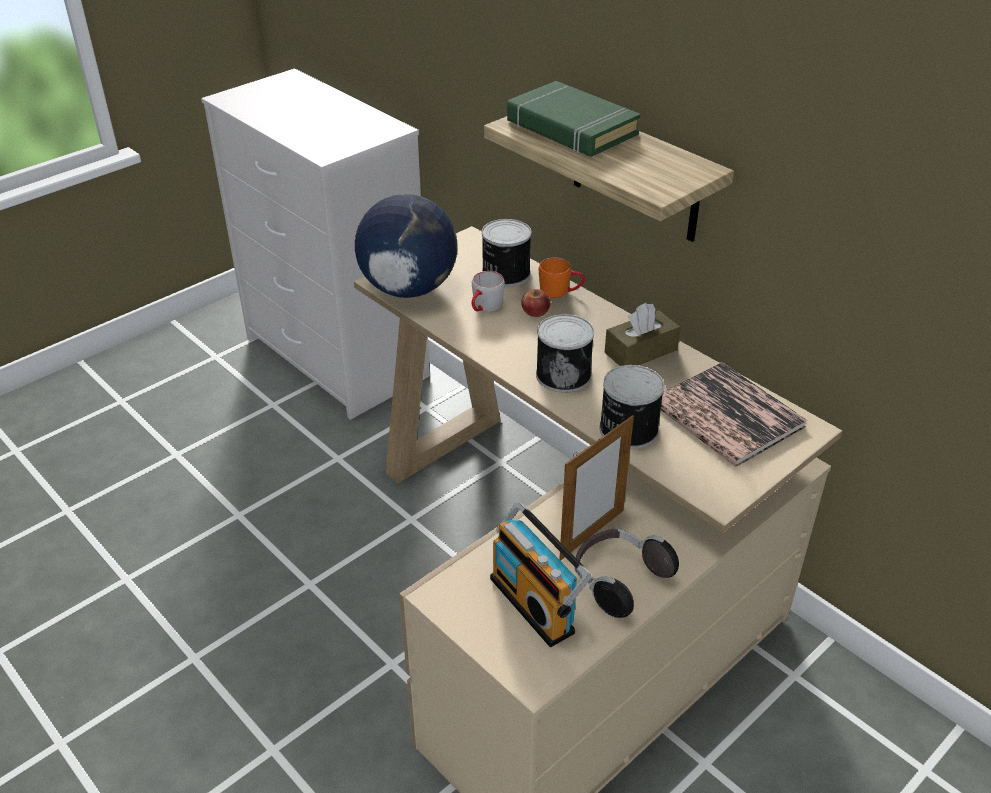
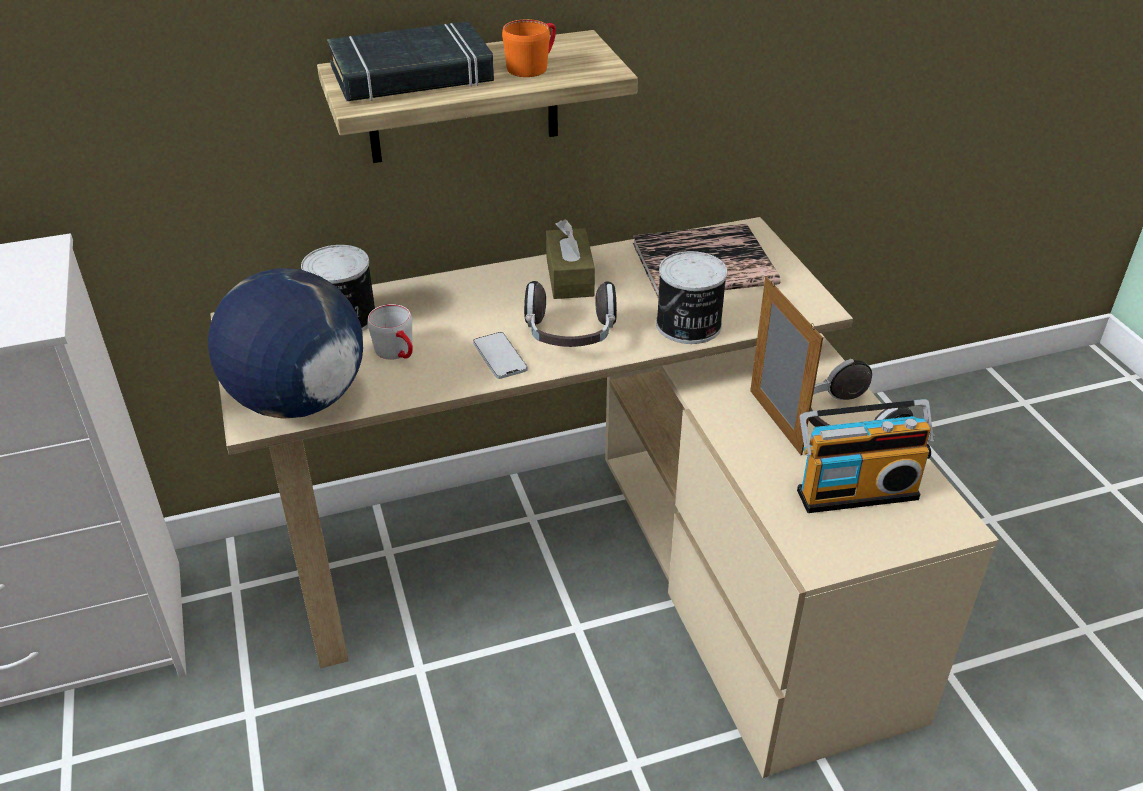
camera: 65 degrees left, 0 degrees up
green book [507,81,641,157] -> black book [327,21,494,101]
apple [521,289,551,317] -> none
can [536,314,594,393] -> headphones [524,281,617,347]
orange mug [539,258,585,298] -> orange mug moved to [502,19,556,77]
none -> phone [473,332,528,379]

